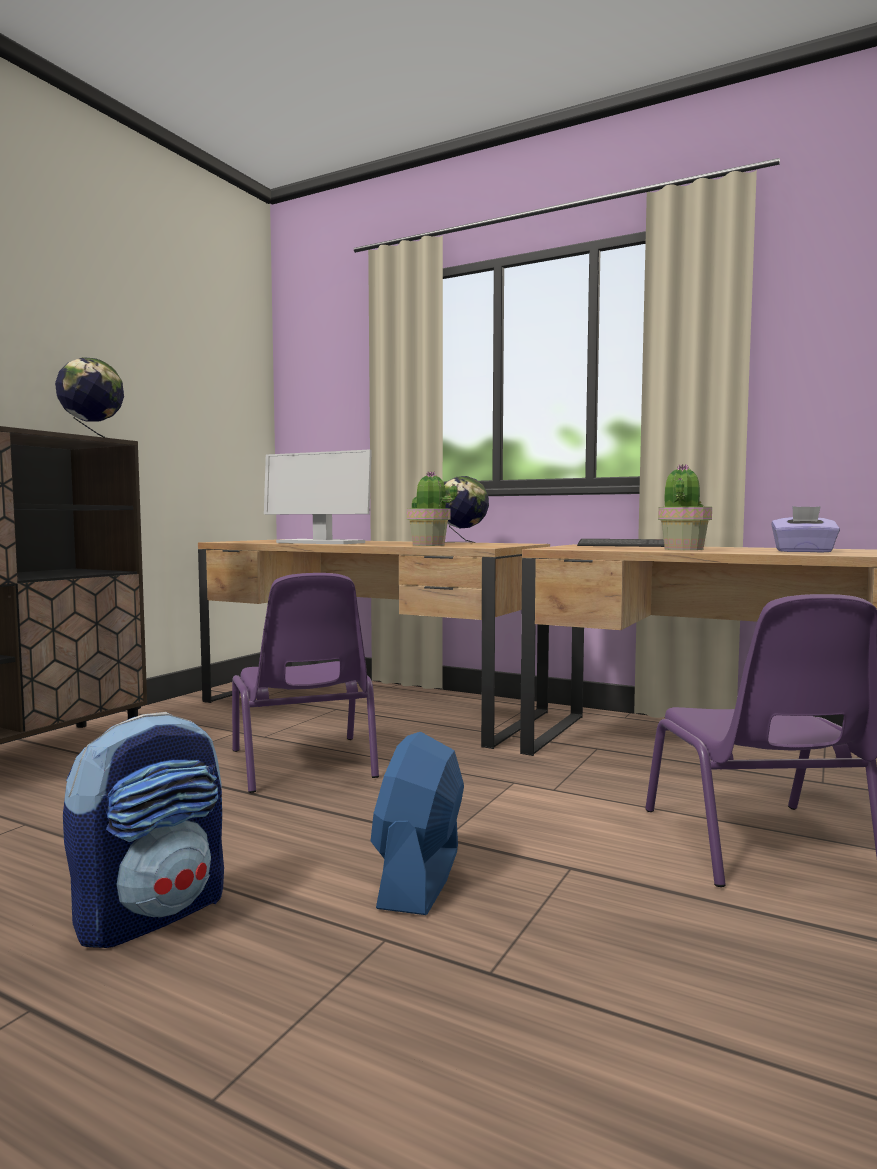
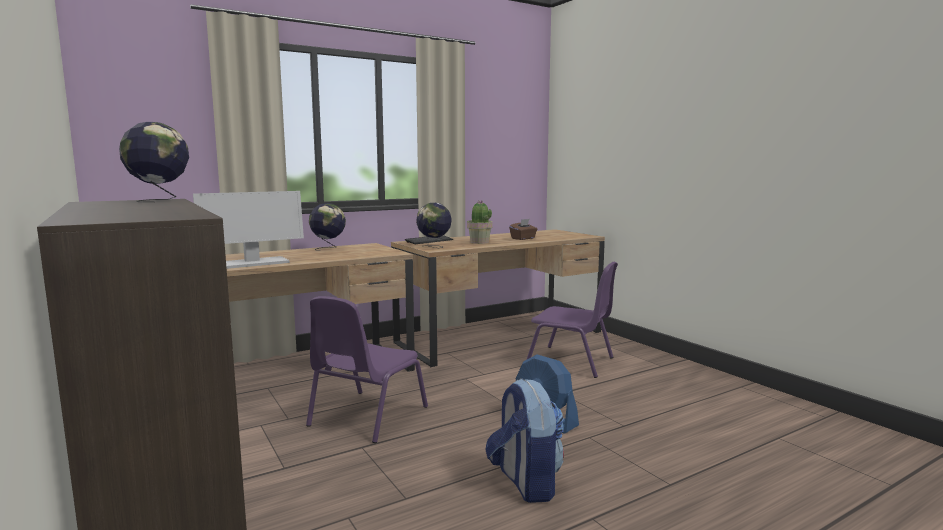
camera: 60 degrees left, 5 degrees up
purple chair [232,573,379,793] -> purple chair turned 105 degrees clockwise [306,296,428,443]
potted plant [407,471,457,546] -> none
purple tissue box [771,506,840,553] -> brown tissue box [509,219,537,240]
none -> globe [416,203,451,248]

